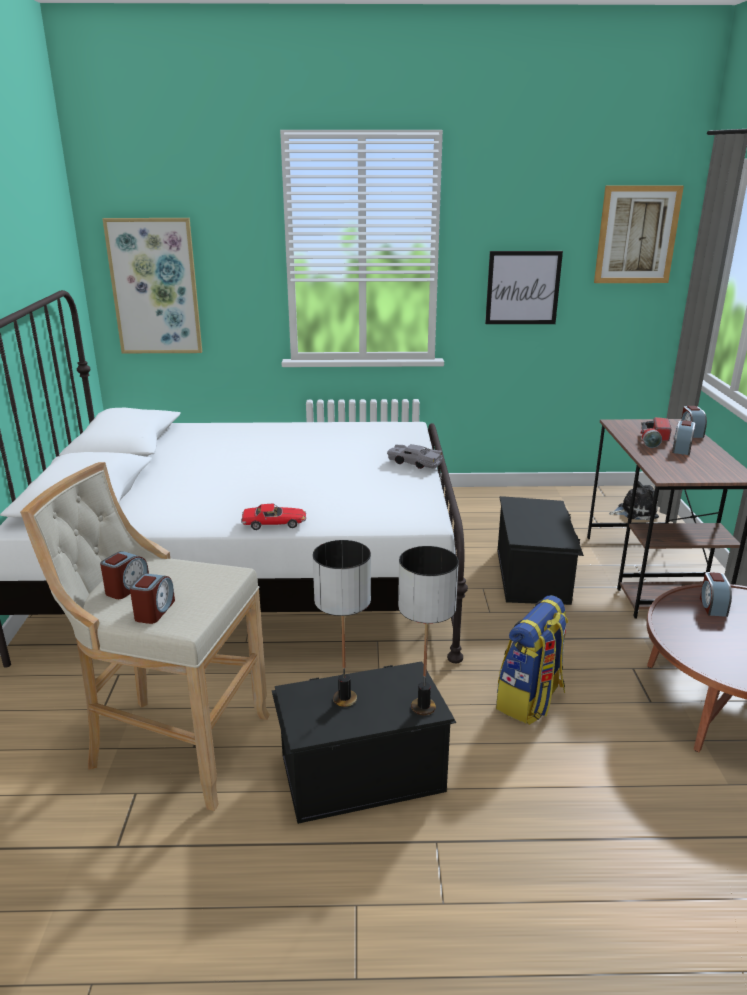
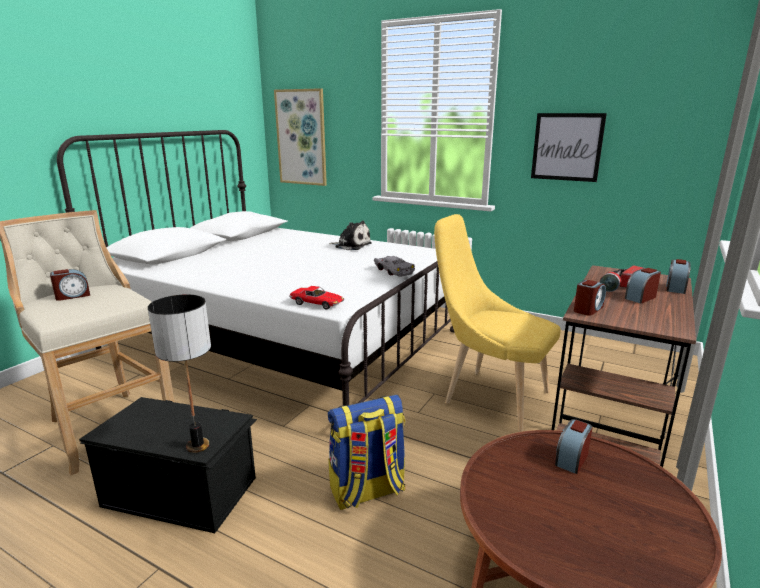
camera: 30 degrees right, 5 degrees down
alarm clock [130,573,175,624] -> alarm clock moved to [574,280,606,316]
toy car [241,503,306,530] -> toy car moved to [289,286,344,310]
table lamp [313,540,371,707] -> none
black storage box [498,496,584,605] -> yellow chair [434,214,561,432]
picture [594,186,684,283] -> none
plush toy [609,481,659,520] -> plush toy moved to [329,221,372,250]

